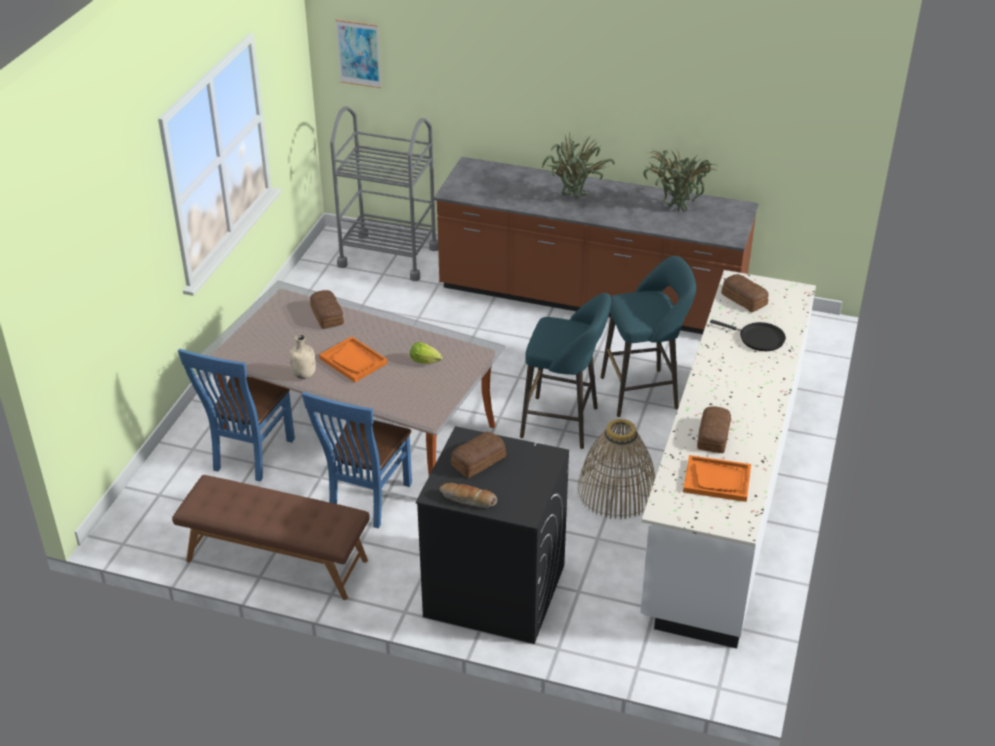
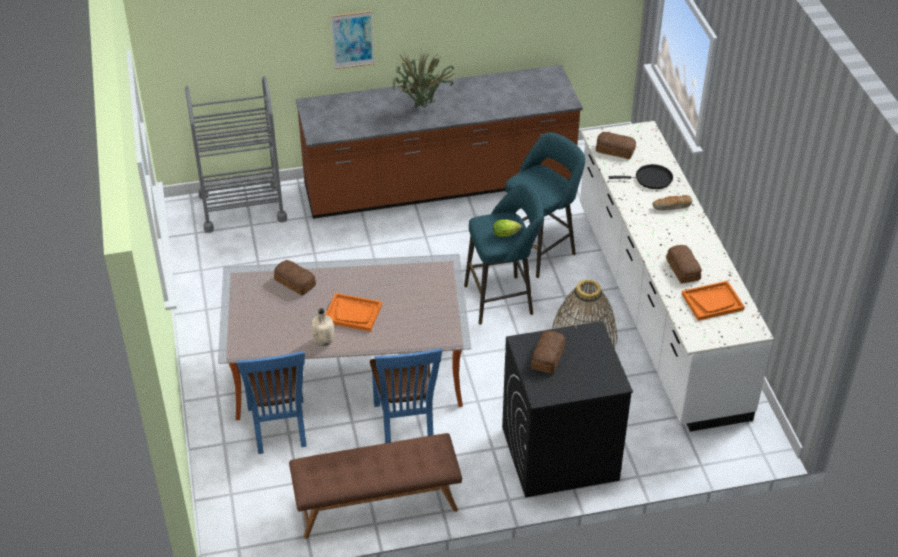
camera: 30 degrees left, 5 degrees up
picture [336,19,382,88] -> picture moved to [331,11,375,69]
lettuce [410,342,443,364] -> lettuce moved to [493,220,522,237]
bread [440,483,497,508] -> bread moved to [652,195,693,211]
potted plant [643,147,715,212] -> none

